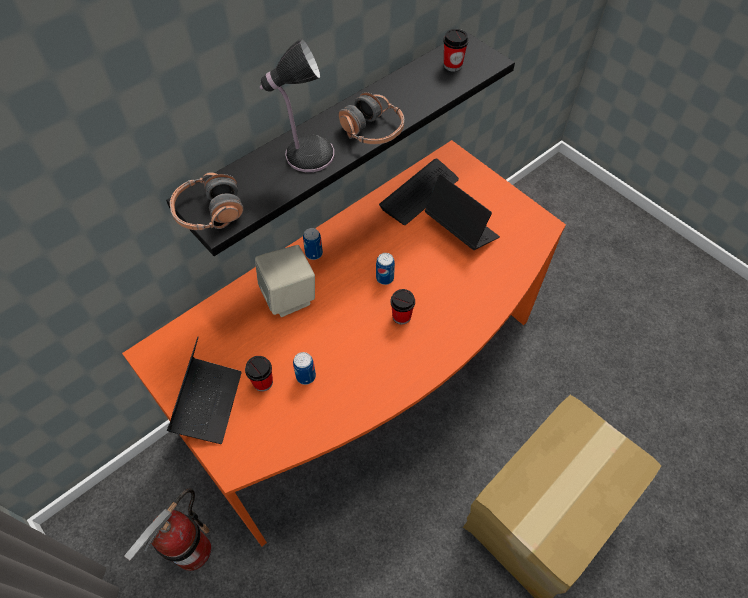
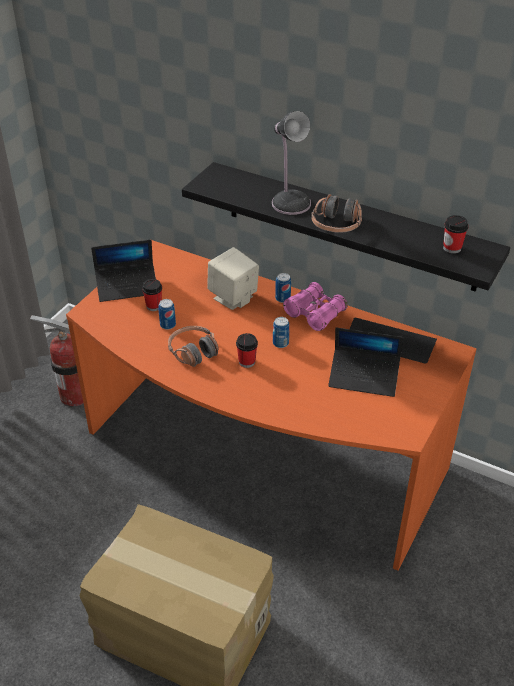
camera: 70 degrees right, 15 degrees down
headphones [170,172,244,231] -> headphones moved to [168,326,219,367]
laptop [425,174,500,250] -> laptop turned 75 degrees clockwise [328,327,403,397]
none -> pink binoculars [283,282,348,331]

